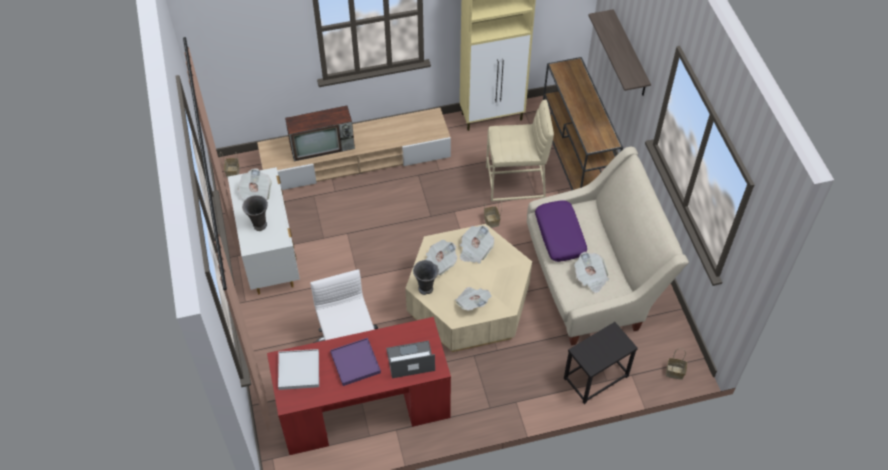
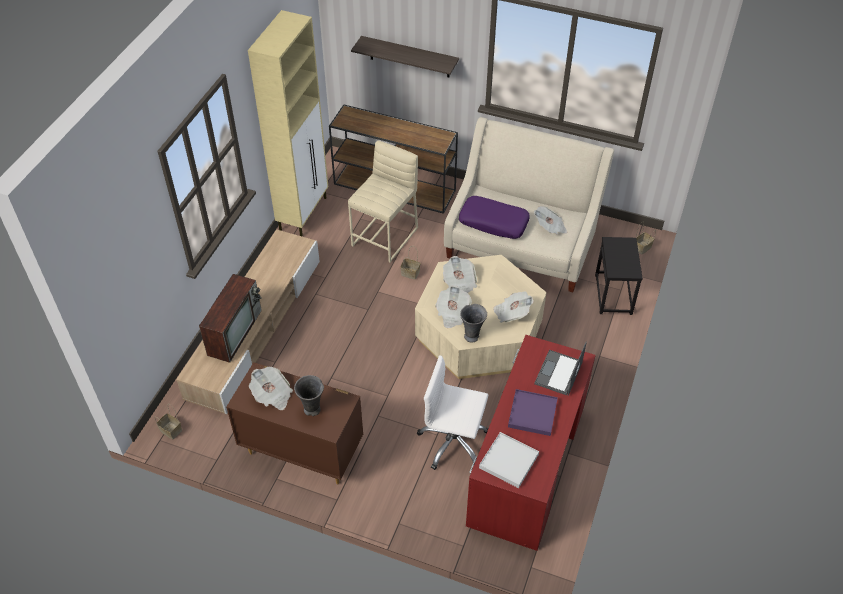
camera: 55 degrees left, 5 degrees down
white dresser [228,167,300,294] -> brown dresser [226,362,363,484]

